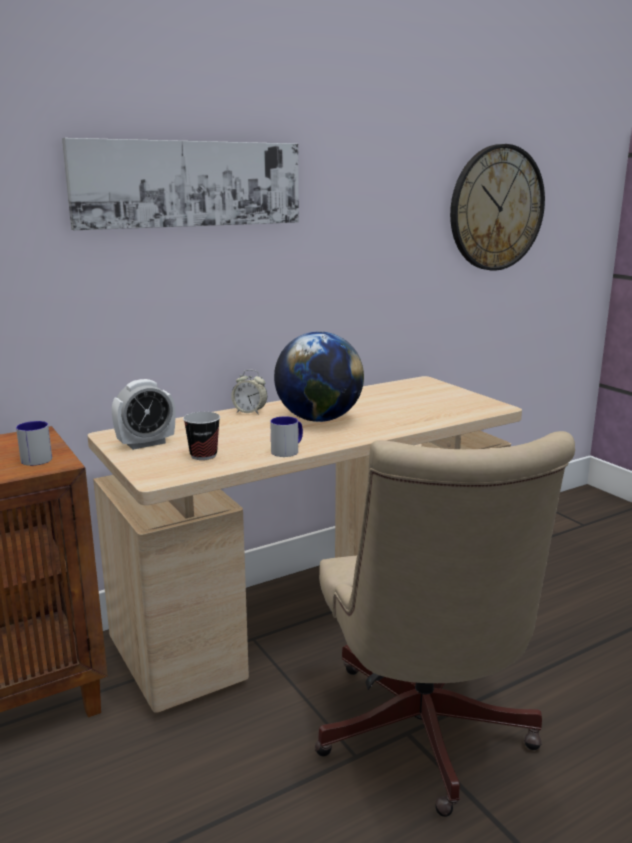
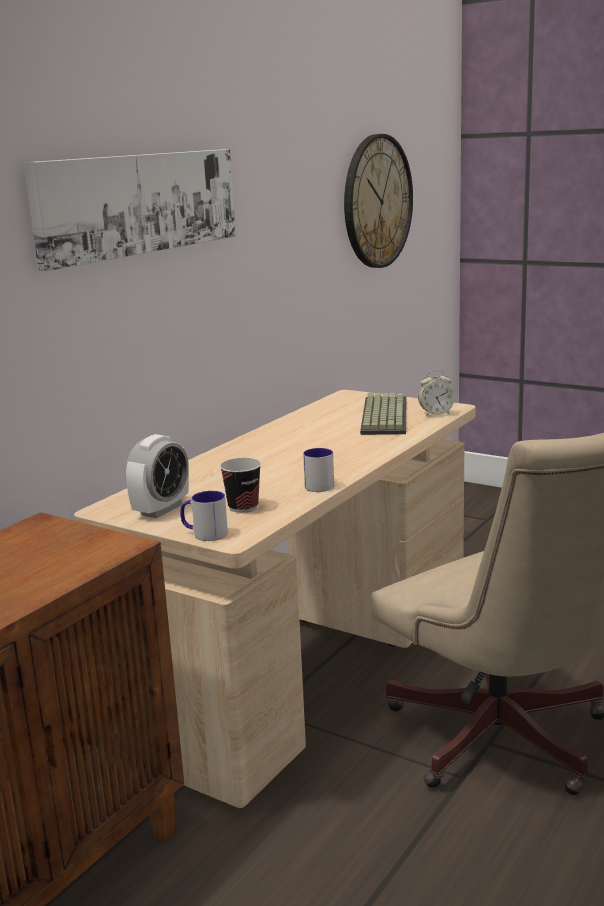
camera: 25 degrees left, 0 degrees up
mug [16,421,52,466] -> mug moved to [180,491,228,541]
alarm clock [231,369,267,415] -> alarm clock moved to [418,370,455,416]
globe [274,331,364,422] -> none
none -> keyboard [360,393,406,435]

